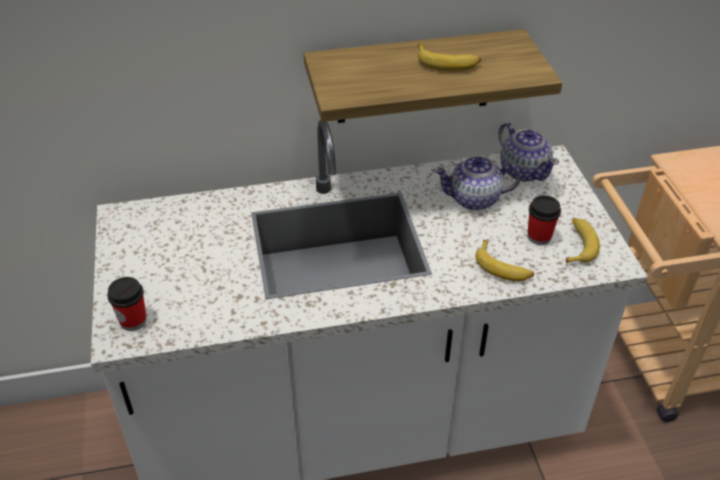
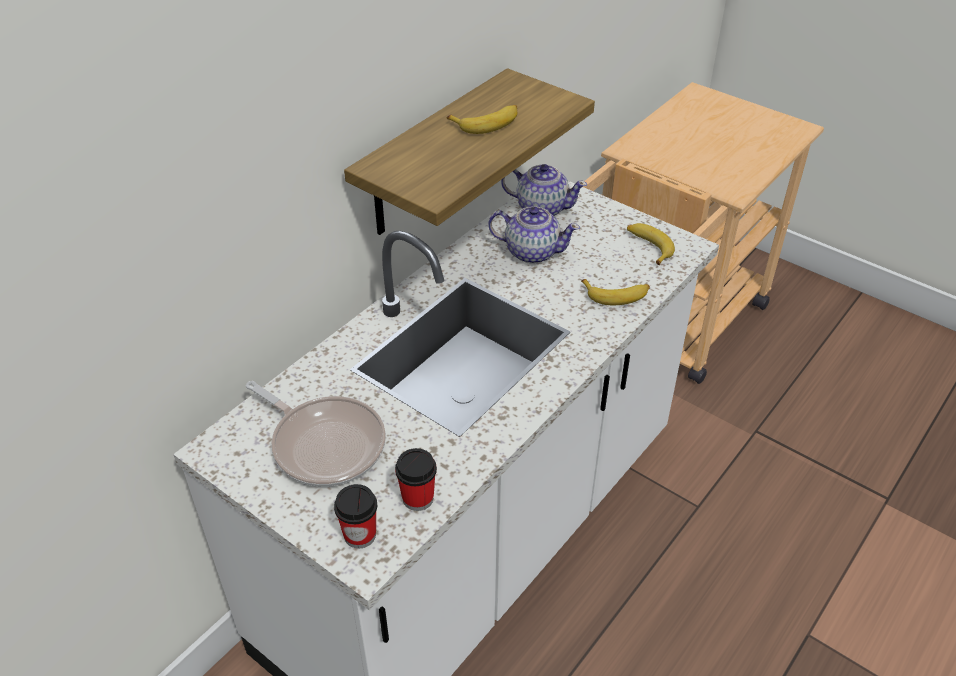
camera: 40 degrees left, 0 degrees up
teapot [434,156,521,211] -> teapot turned 120 degrees counterclockwise [488,206,580,264]
cup [527,195,561,245] -> cup moved to [395,448,437,511]
none -> frying pan [246,381,386,487]

